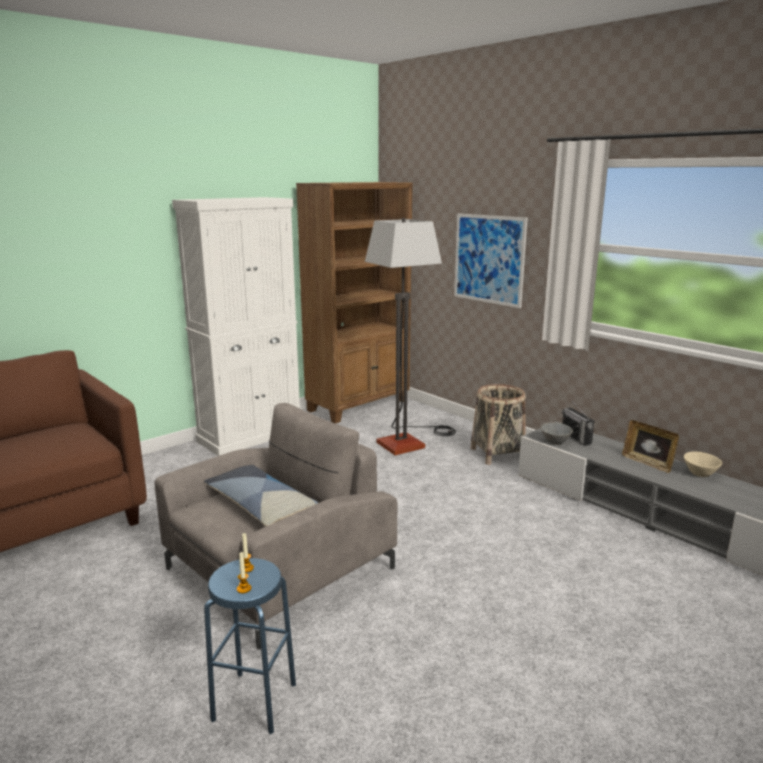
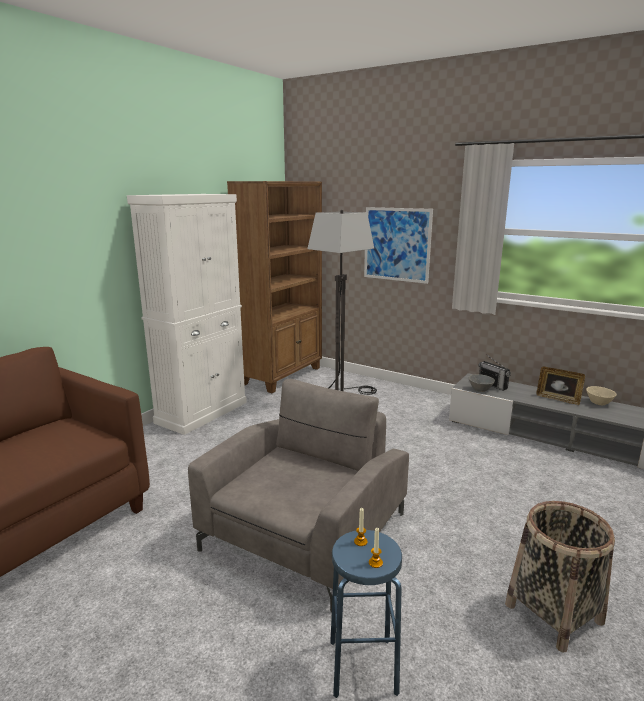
camera: 15 degrees left, 0 degrees up
pillow [204,465,318,526] -> none
basket [470,384,526,465] -> basket moved to [505,501,615,652]

